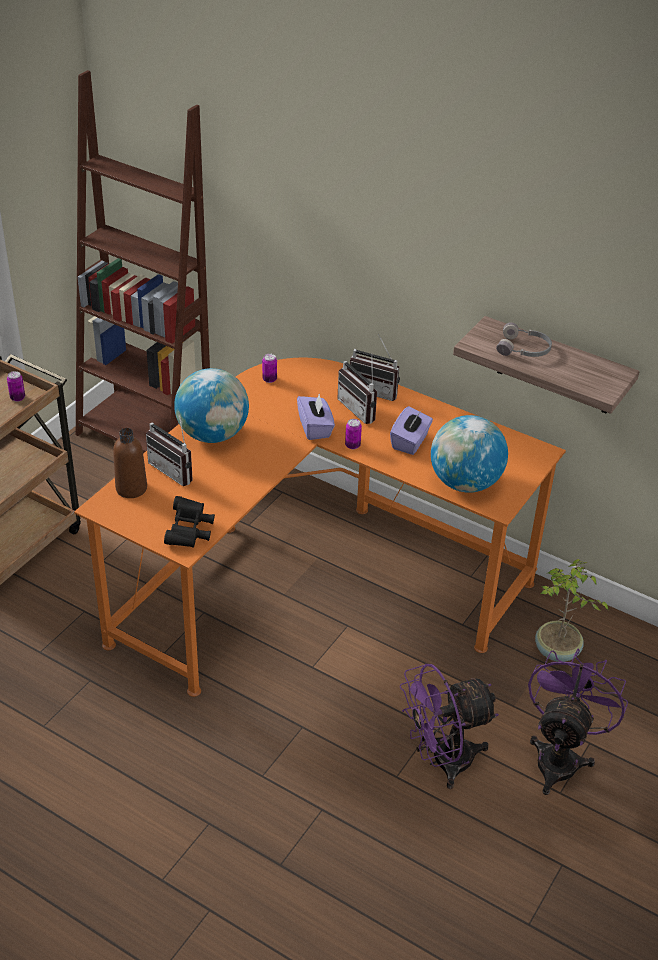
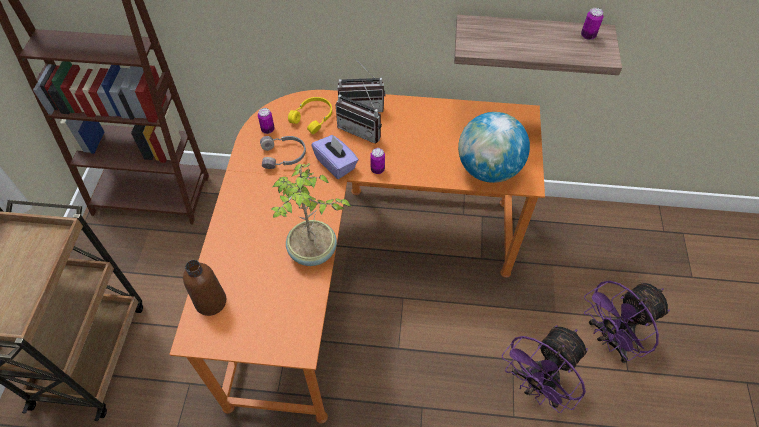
camera: 25 degrees left, 15 degrees up
can [7,371,25,402] -> can moved to [581,8,603,40]
radio [146,411,193,486] -> none
black binoculars [164,496,215,548] -> none
globe [174,368,249,443] -> none
purple tissue box [390,406,433,455] -> none
grey headphones [496,322,552,357] -> grey headphones moved to [260,136,306,169]
purple fan [528,649,628,795] -> purple fan turned 120 degrees counterclockwise [584,280,670,363]
potted plant [535,559,609,662] -> potted plant moved to [272,163,351,266]
none -> yellow headphones [288,97,332,134]

